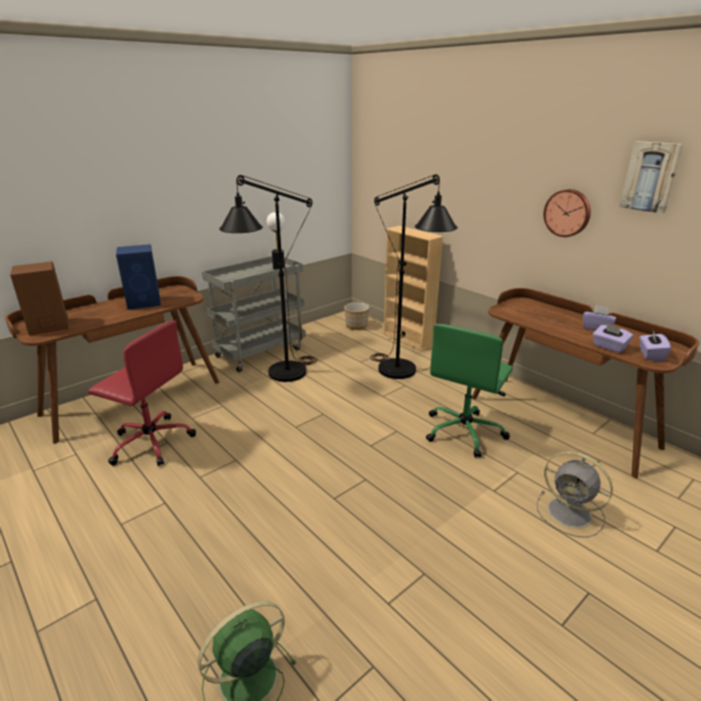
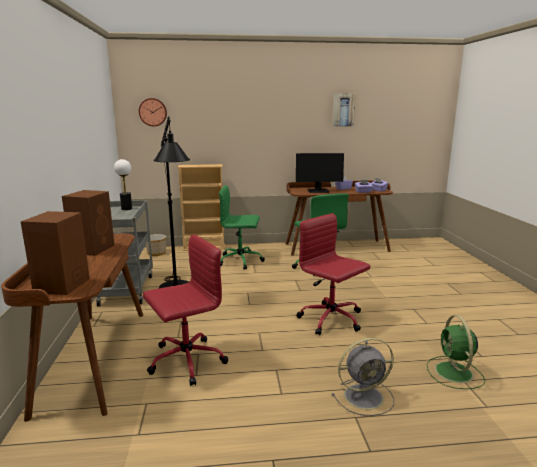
camera: 55 degrees left, 10 degrees down
blue speaker [116,244,161,310] -> brown speaker [62,190,115,256]
black floor lamp [370,174,458,379] -> green office chair [219,185,265,270]
grey fan [537,451,613,537] -> grey fan moved to [331,338,394,416]
wall clock [544,189,591,237] -> wall clock moved to [139,98,167,126]
none -> monitor [296,153,344,193]
none -> red office chair [297,213,370,335]

